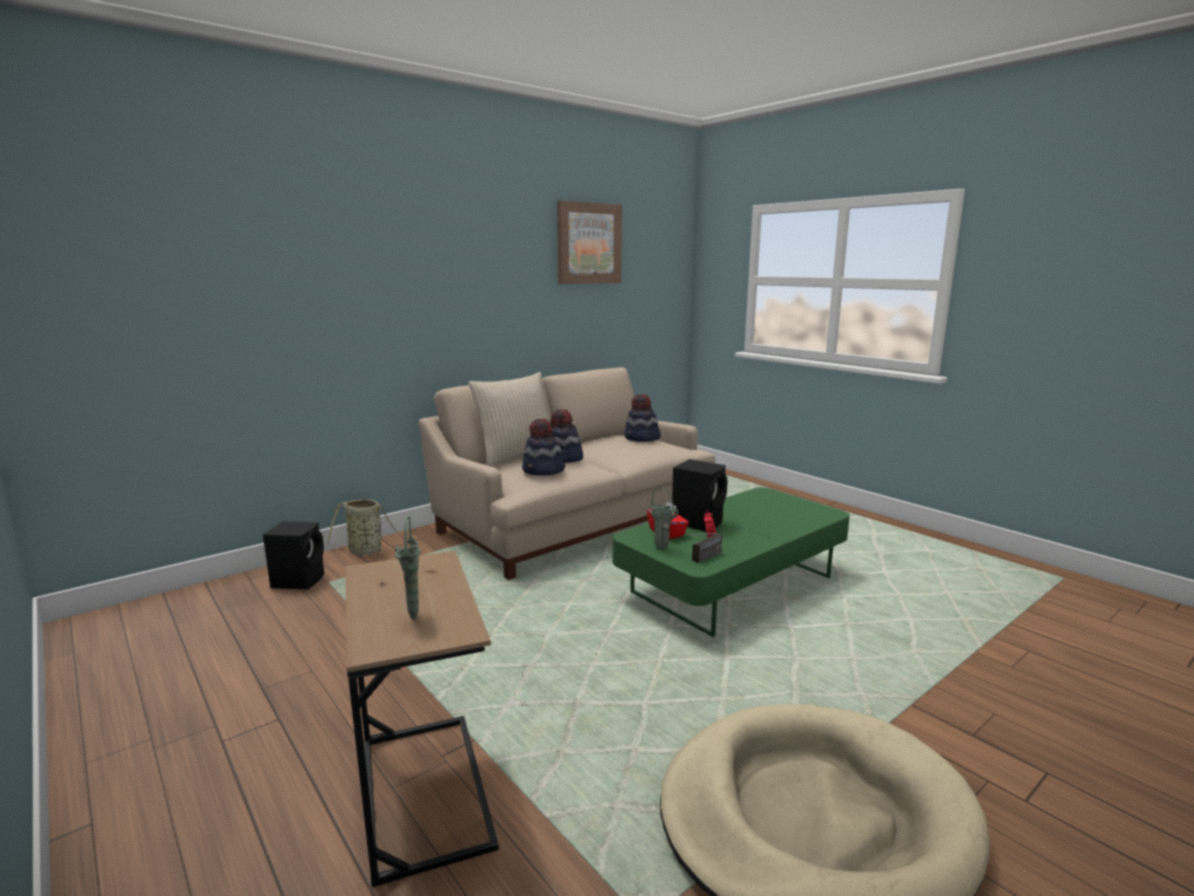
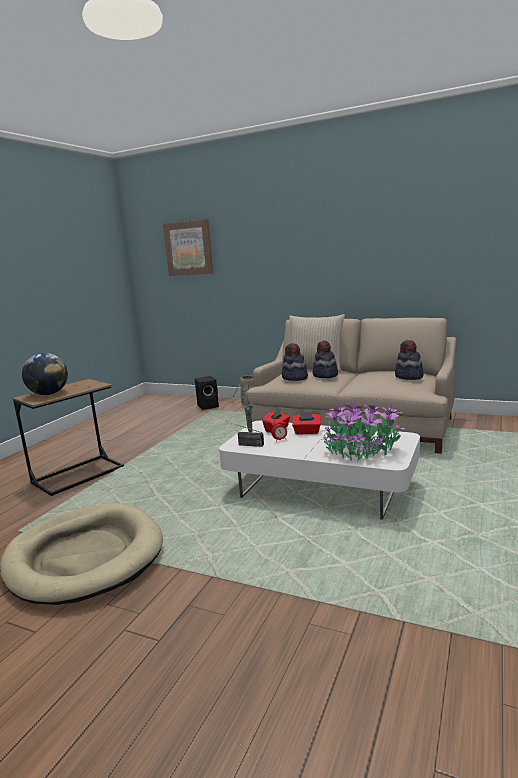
camera: 65 degrees right, 0 degrees up
green vase [395,515,421,620] -> globe [22,353,68,395]
picture [557,200,622,284] -> picture moved to [163,220,213,276]
green coffee table [612,487,850,637] -> white coffee table [219,421,420,520]
black speaker [672,459,728,532] -> red tissue box [292,413,321,434]
none -> potted plant [321,398,405,461]

